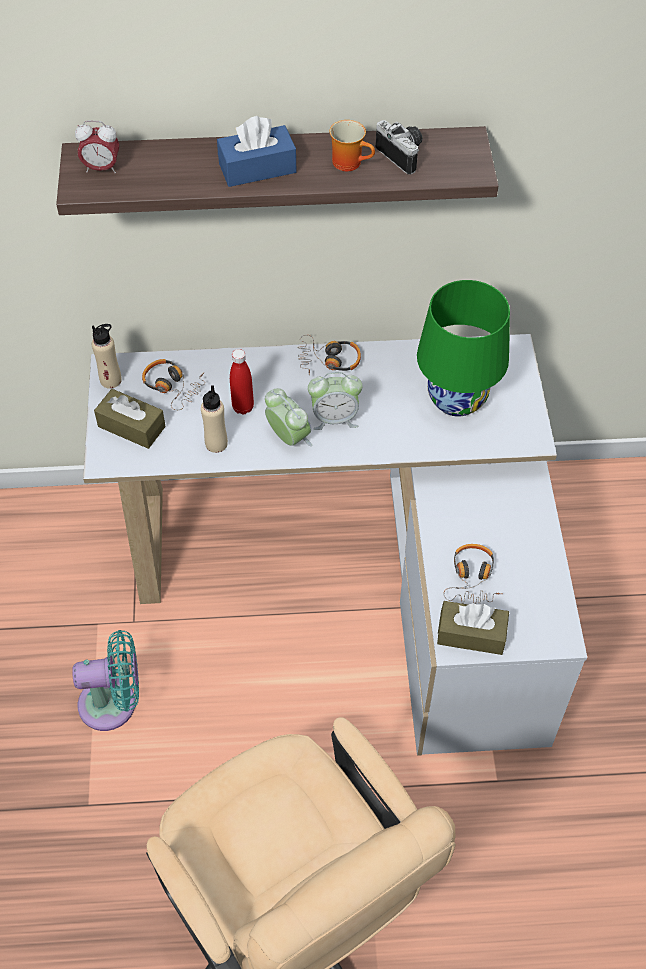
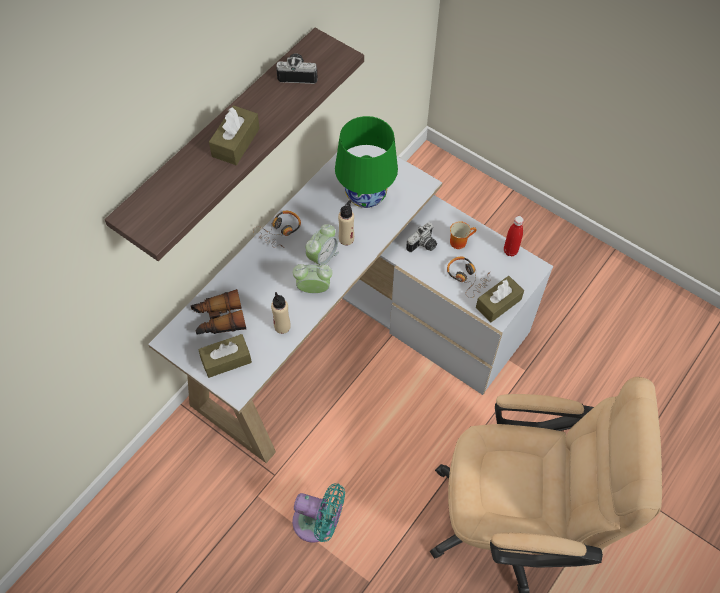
camera: 50 degrees left, 5 degrees up
turquoise fan [72,630,139,731] -> turquoise fan turned 75 degrees clockwise [292,483,345,543]
alarm clock [75,120,119,174] -> none
beige bottle [92,324,122,389] -> beige bottle moved to [338,200,354,245]
headphones [142,359,205,410] -> binoculars [191,289,246,334]
blue tissue box [217,116,297,187] -> brown tissue box [209,105,260,165]
red bottle [230,349,254,415] -> red bottle moved to [504,216,524,257]
mug [329,120,375,171] -> mug moved to [450,221,476,249]
none -> camera [406,222,437,252]

